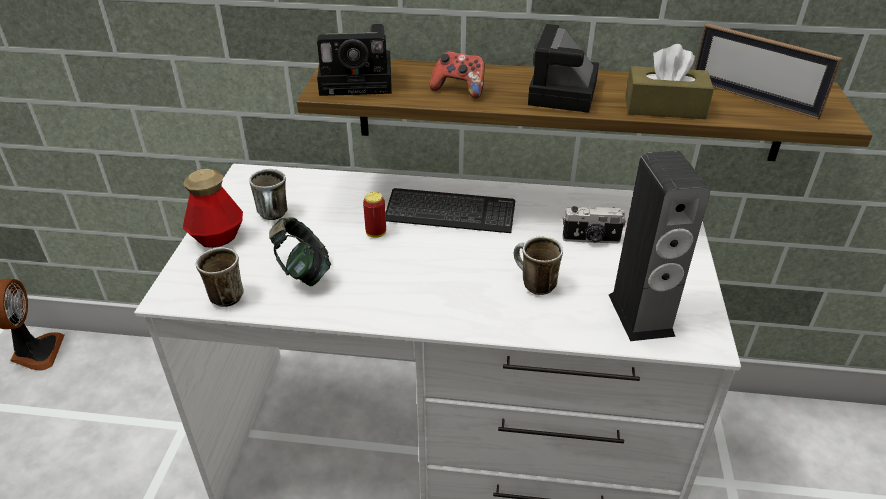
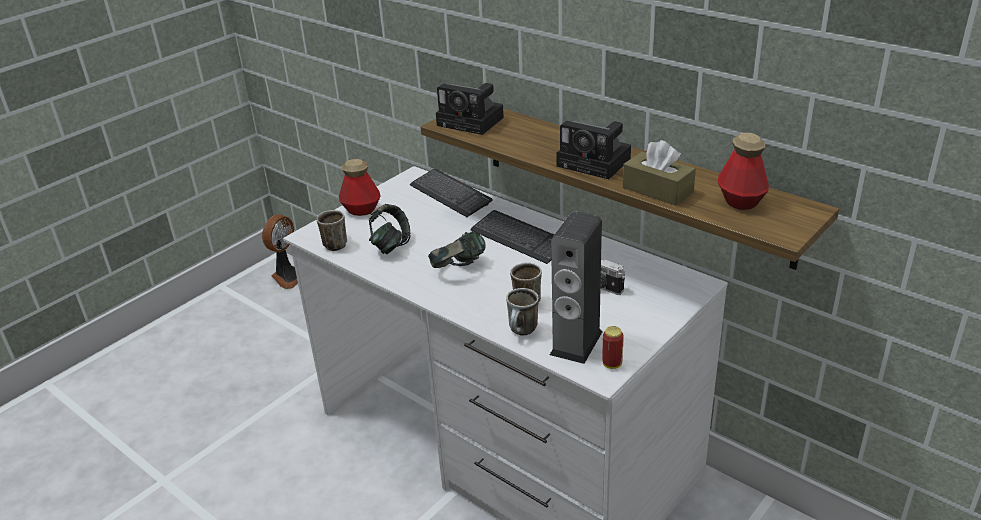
camera: 35 degrees right, 5 degrees down
mug [249,169,287,220] -> mug moved to [506,288,539,335]
can [363,192,386,238] -> can moved to [602,326,624,369]
game controller [429,51,485,99] -> none
camera [528,24,599,113] -> camera turned 105 degrees counterclockwise [556,120,631,179]
picture frame [694,23,842,119] -> bottle [718,133,769,210]
none -> keyboard [410,169,492,217]
none -> headphones [428,231,486,268]

